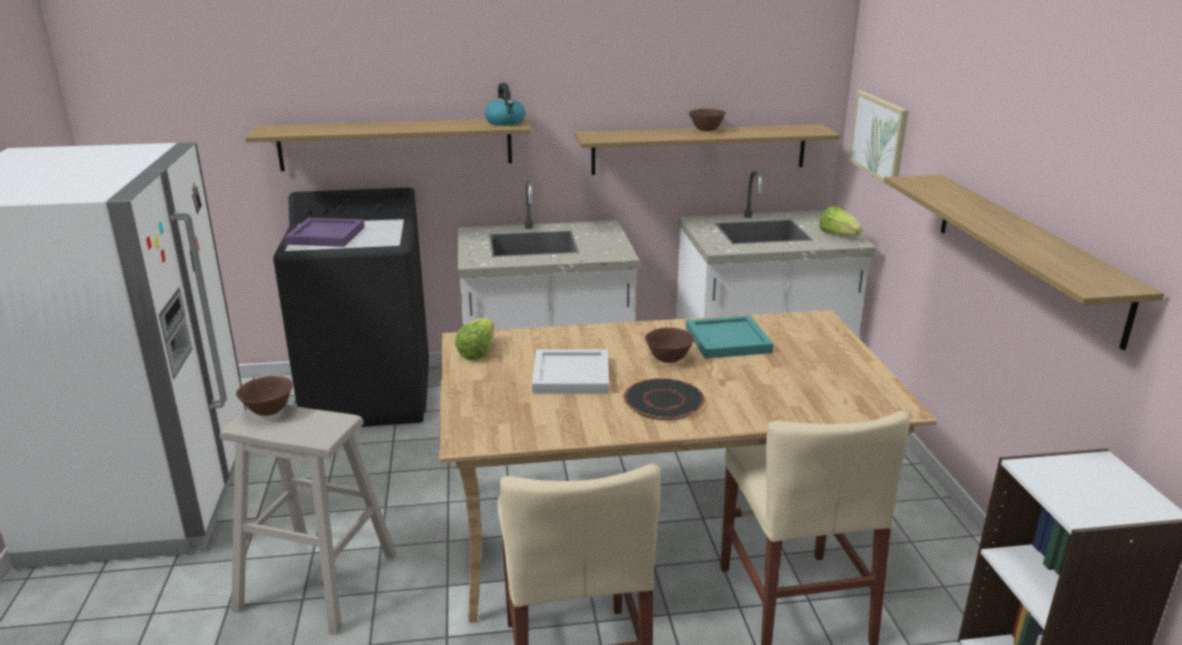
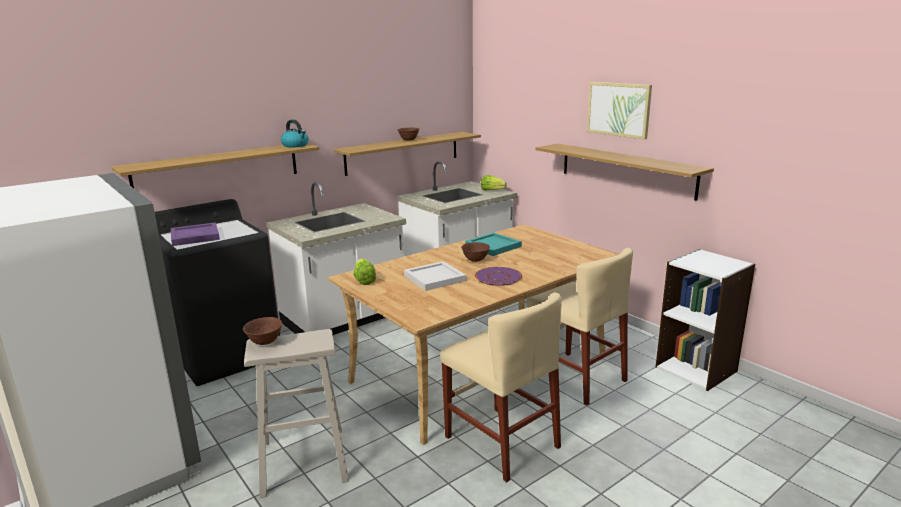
camera: 30 degrees left, 5 degrees down
black plate [624,378,705,420] -> purple plate [475,267,522,286]
picture [848,91,908,188] -> picture moved to [587,82,652,140]

